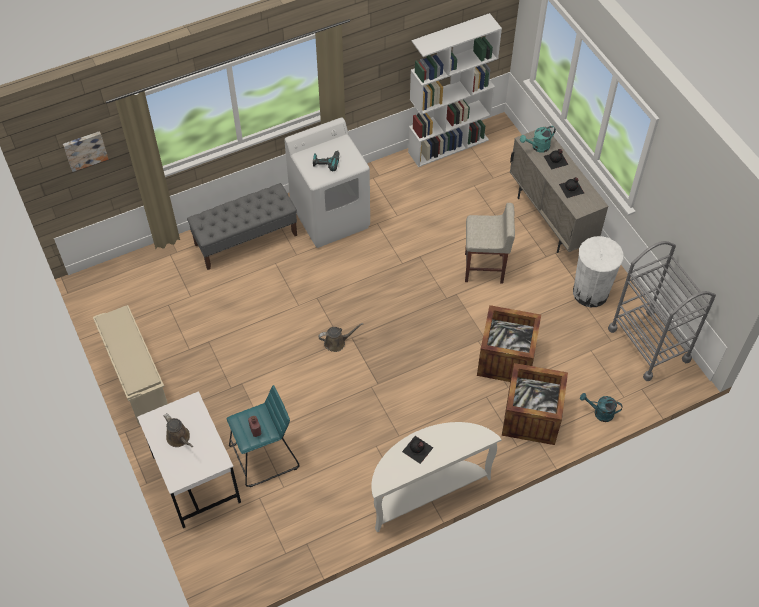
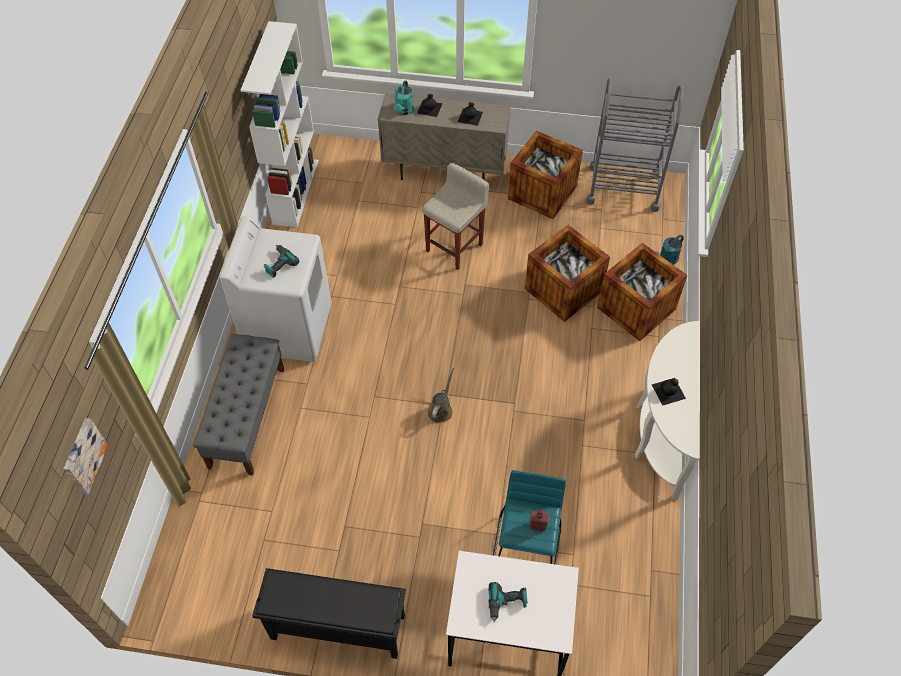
camera: 55 degrees left, 0 degrees up
beige shoe rack [93,305,168,425] -> black shoe rack [252,568,406,659]
brown watering can [163,413,193,447] -> power drill [488,582,528,623]
white trash can [573,236,624,307] -> crate [508,130,583,219]

